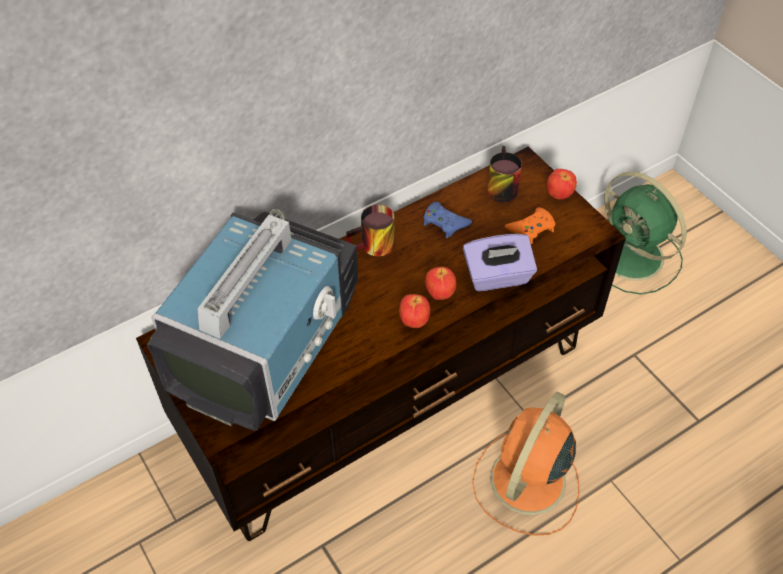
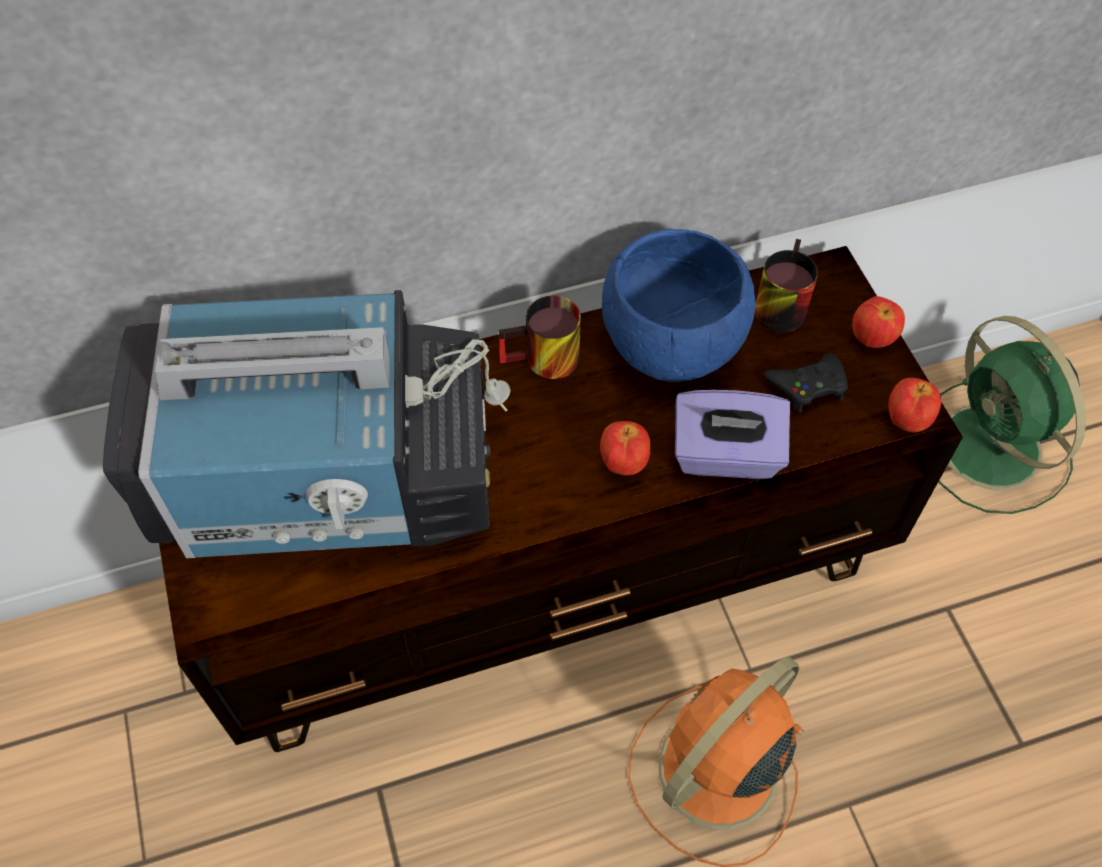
camera: 15 degrees right, 5 degrees up
television [147,209,358,431] -> television turned 45 degrees clockwise [103,290,510,559]
apple [399,294,430,328] -> apple moved to [888,378,941,433]
blue game controller [424,202,472,238] -> blue bowl [602,229,756,382]
orange game controller [505,207,556,244] -> black game controller [764,353,848,413]

